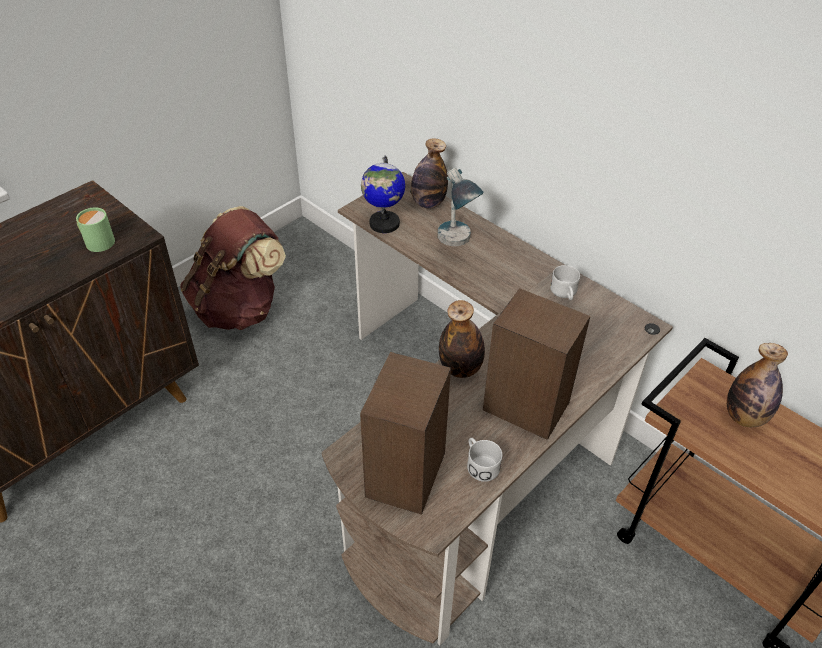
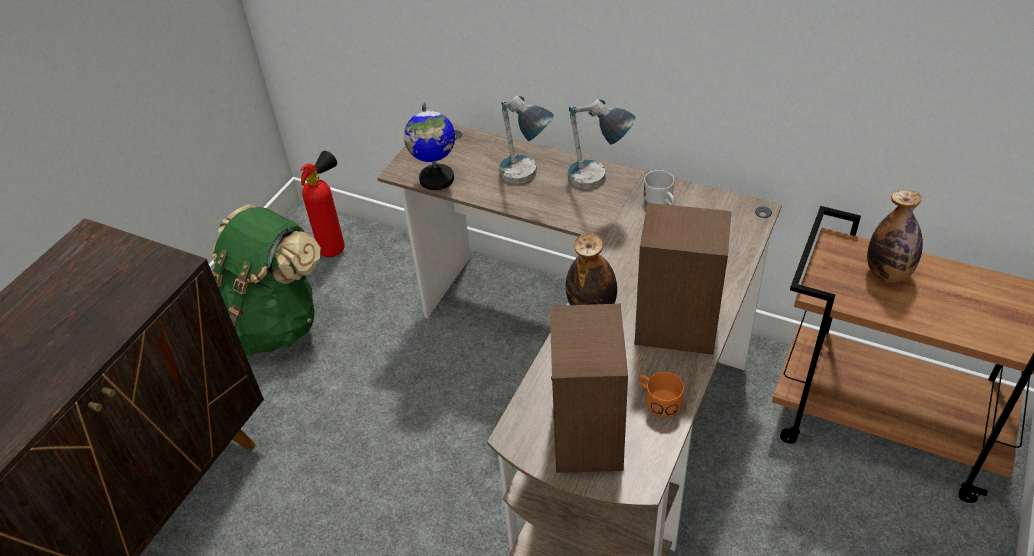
camera: 15 degrees left, 0 degrees up
green mug [76,207,115,252] -> none
brown backpack [180,206,286,330] -> green backpack [212,204,320,355]
bottle [411,138,448,208] -> none
white mug [467,438,502,482] -> orange mug [639,372,684,417]
none -> fire extinguisher [300,151,345,257]
none -> table lamp [568,99,636,189]

